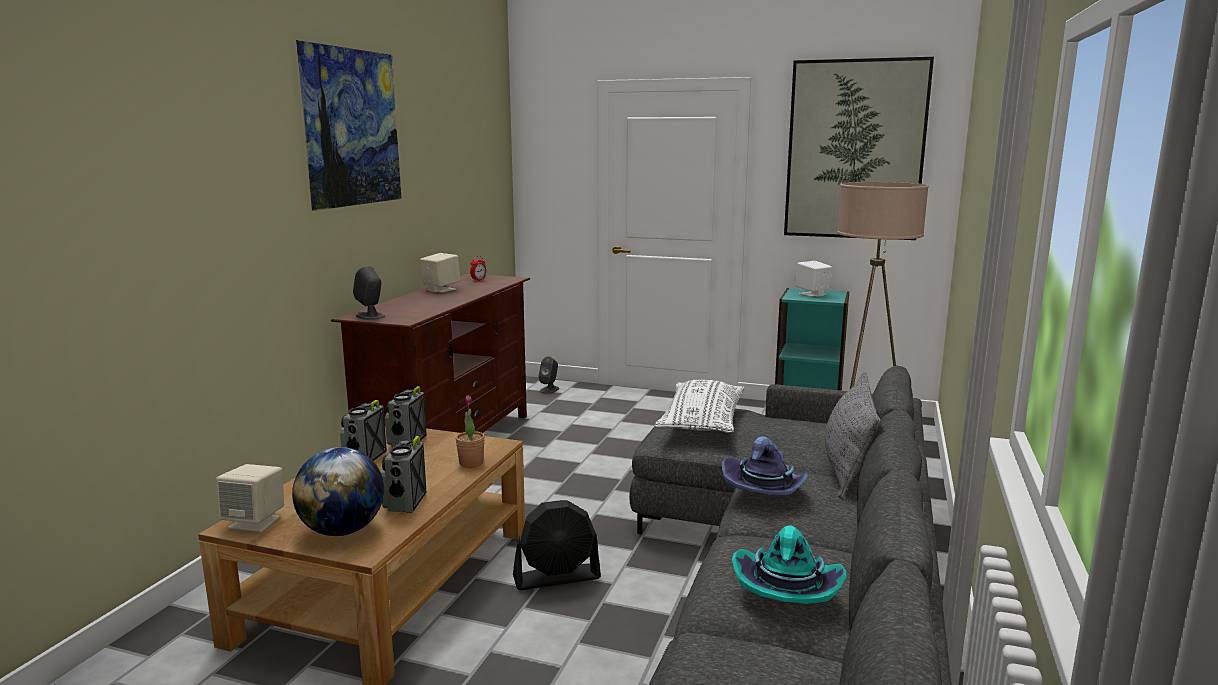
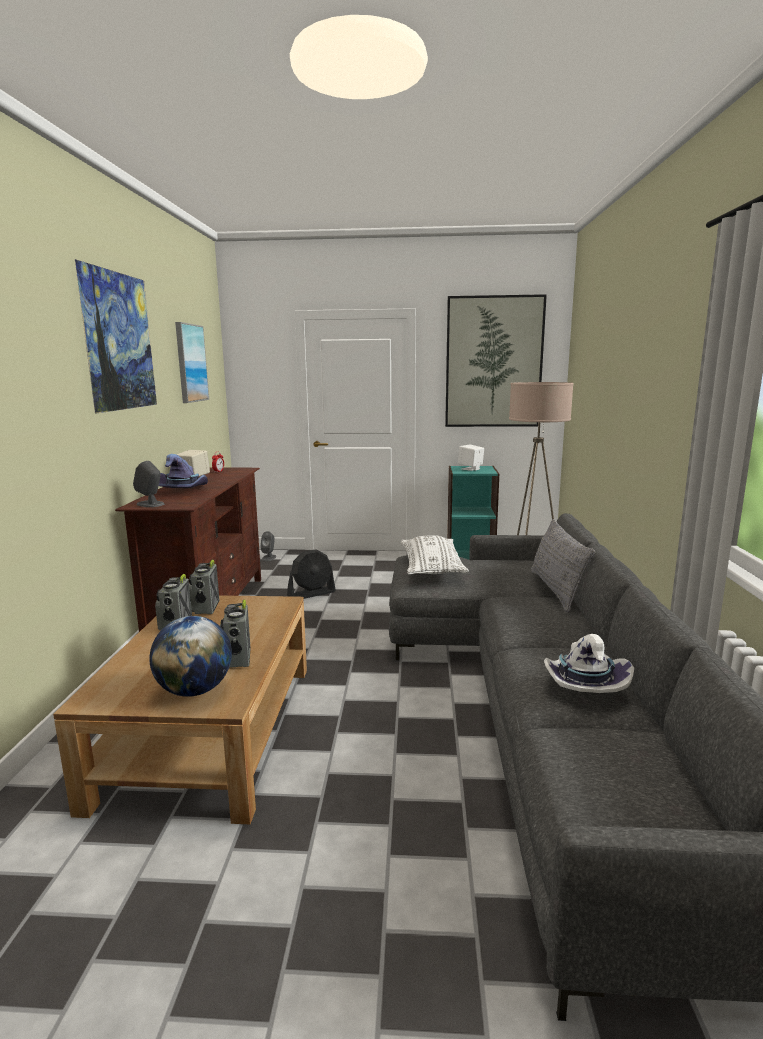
camera: 15 degrees left, 0 degrees up
beige speaker [216,464,284,532] -> none
potted plant [456,395,485,468] -> none
black fan [513,500,601,590] -> black fan moved to [287,549,336,599]
purple hat [722,436,809,496] -> purple hat moved to [159,454,208,488]
turquoise hat [732,525,847,604] -> white hat [544,634,634,693]
none -> picture [175,322,209,403]

